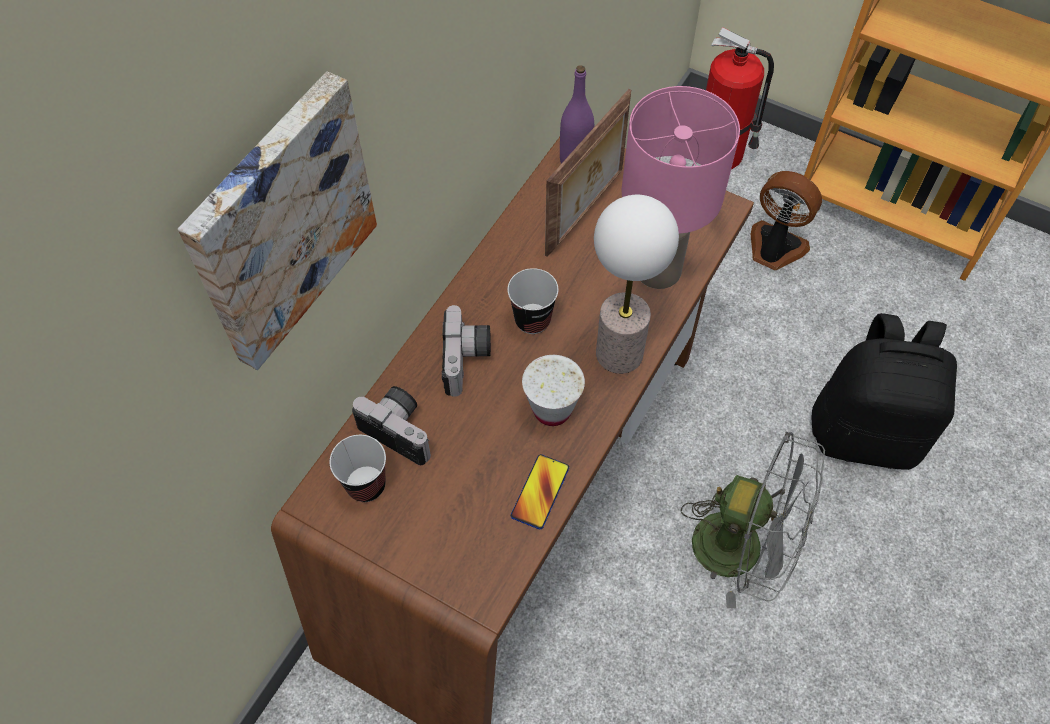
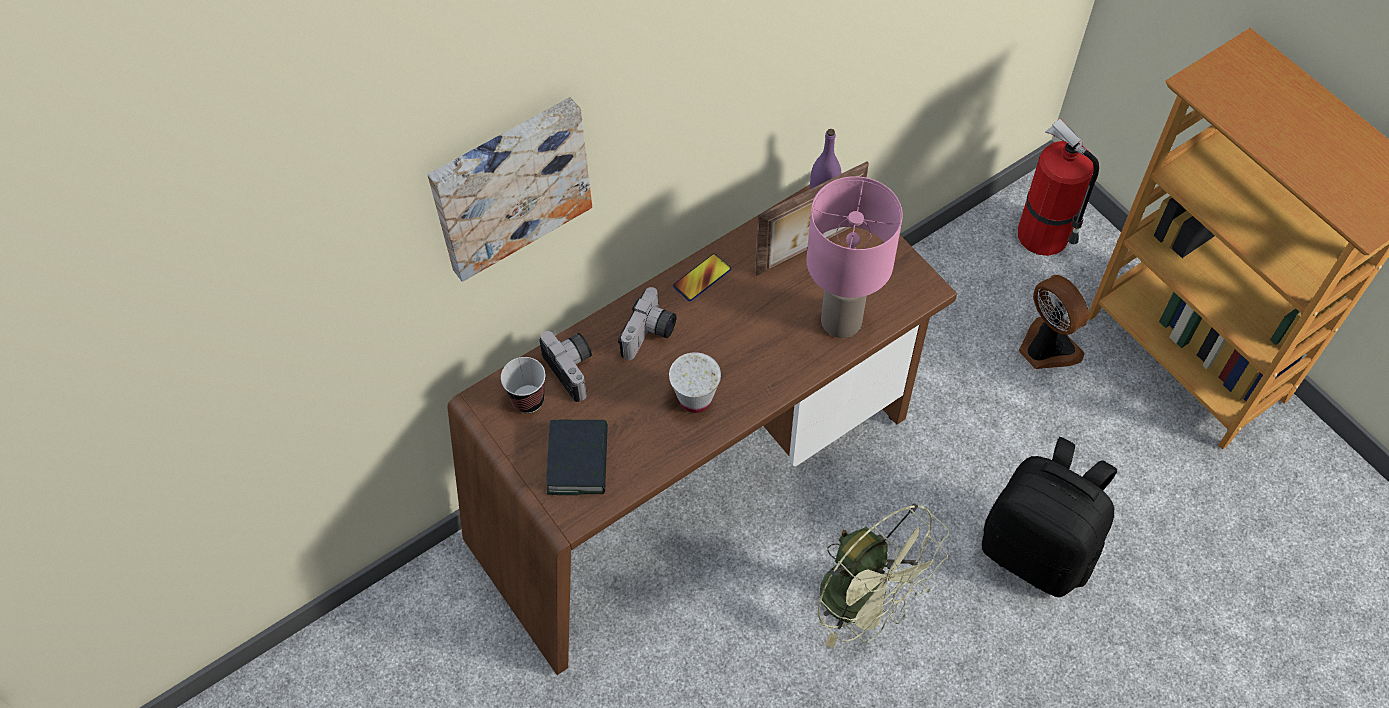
camera: 25 degrees right, 0 degrees up
cup [507,268,559,334] -> none
phone [511,454,569,529] -> phone moved to [673,254,731,301]
table lamp [594,195,679,374] -> none
grey fan [680,432,825,608] -> green fan [818,503,949,648]
none -> book [546,420,608,495]

